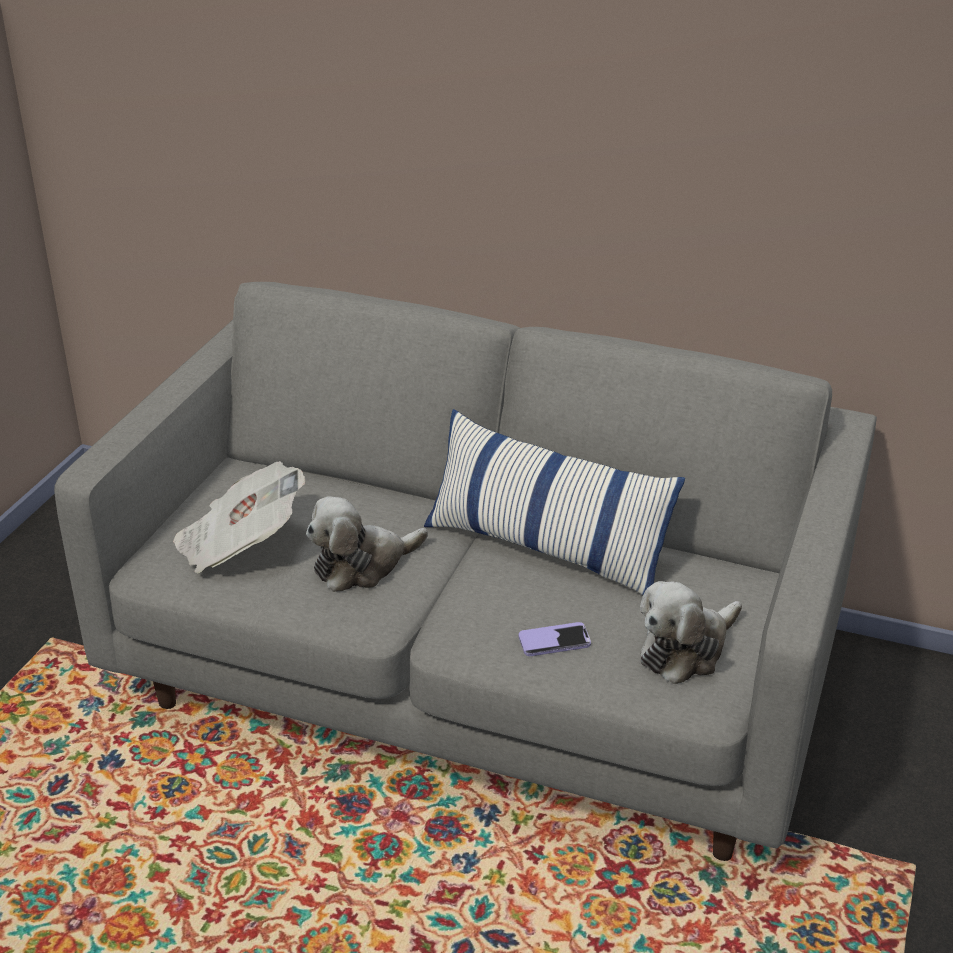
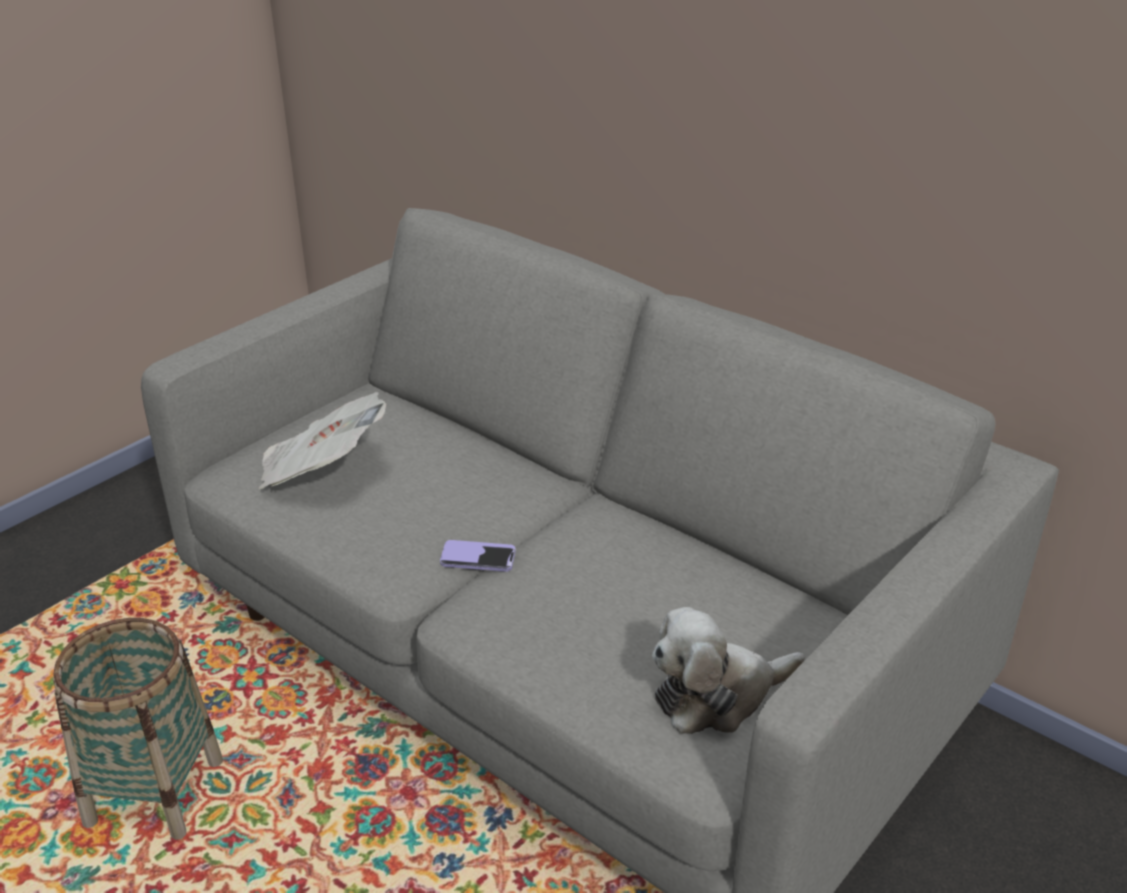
camera: 20 degrees right, 0 degrees up
plush toy [306,496,428,592] -> none
pillow [424,409,685,595] -> none
phone [519,622,591,656] -> phone moved to [440,540,516,572]
none -> basket [53,618,223,840]

